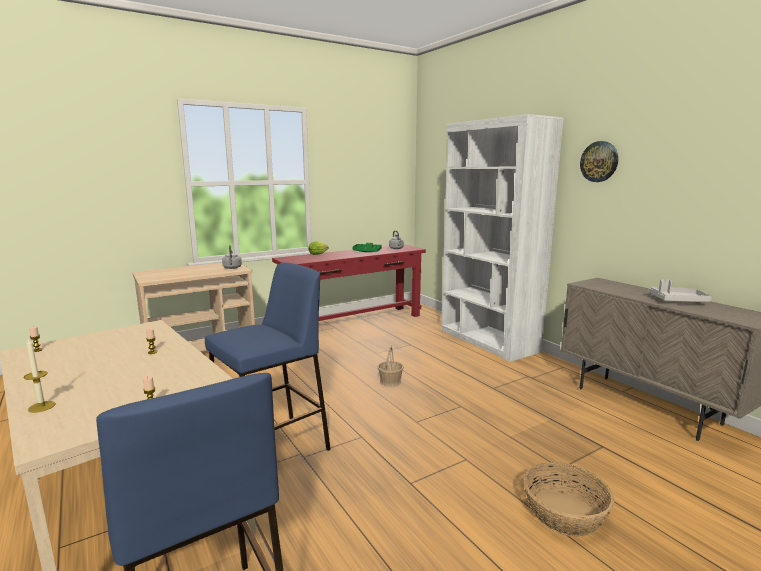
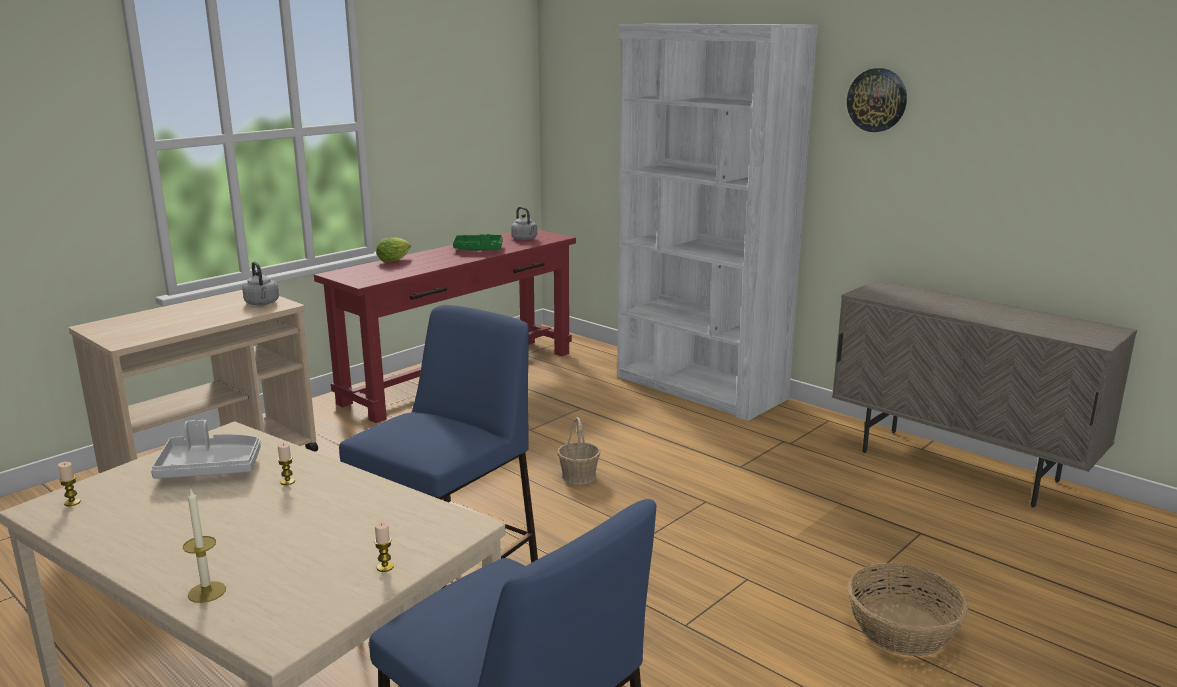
camera: 15 degrees left, 5 degrees up
grey tray [649,279,712,302] -> grey tray moved to [151,420,261,479]

